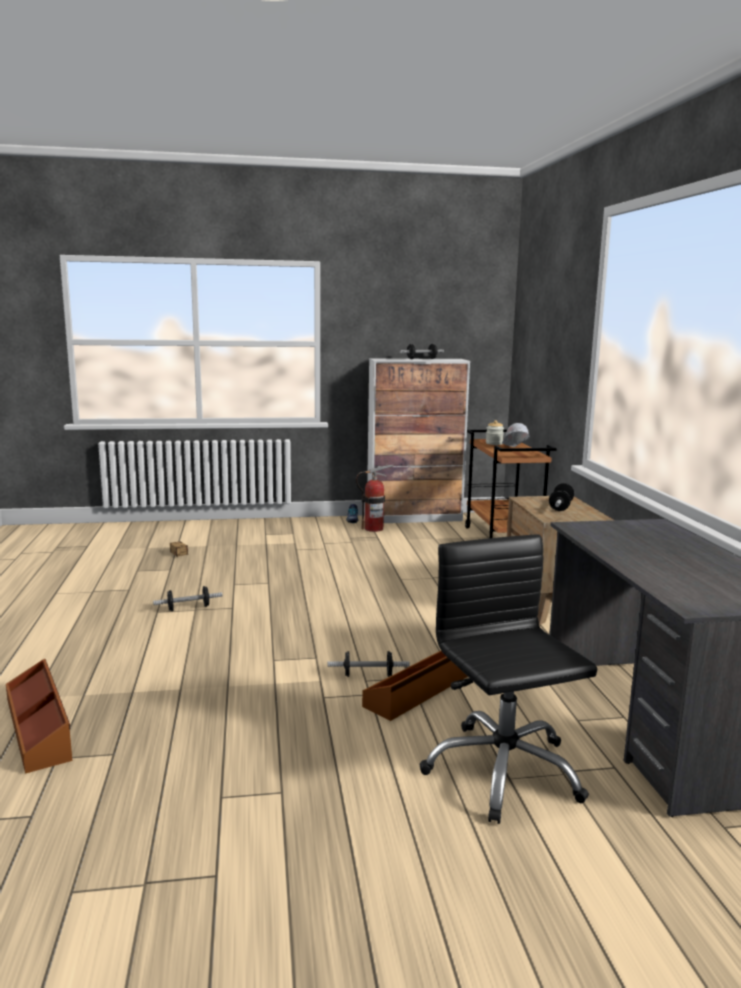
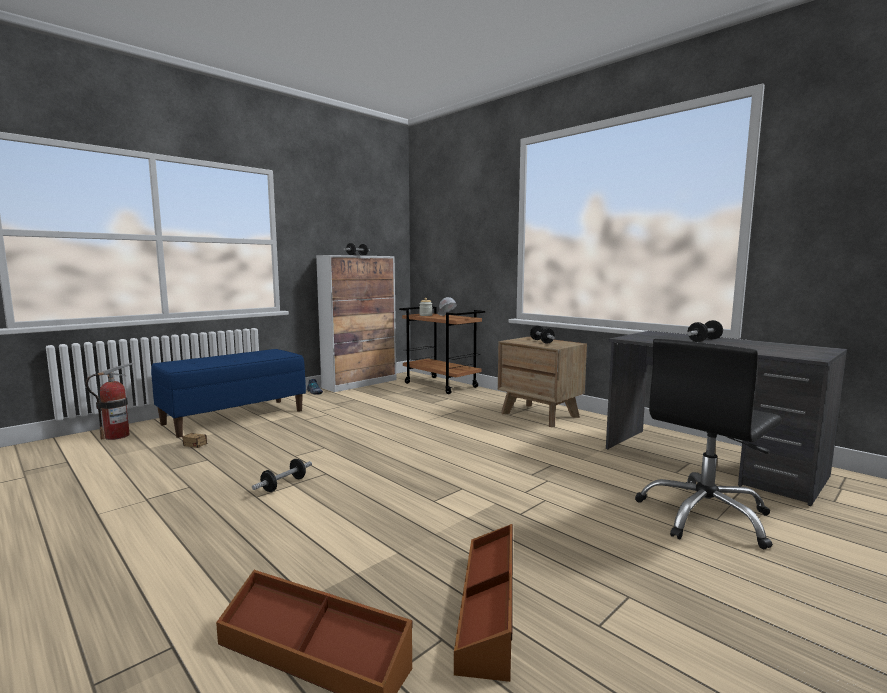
camera: 35 degrees left, 5 degrees down
dumbbell [327,651,410,677] -> dumbbell moved to [687,320,723,342]
fire extinguisher [356,465,393,532] -> fire extinguisher moved to [86,363,134,440]
brown storage box [362,651,468,721] -> brown storage box moved to [454,524,513,682]
black office chair [419,534,597,824] -> black office chair turned 75 degrees counterclockwise [635,339,782,549]
none -> blue bench [151,349,306,438]

